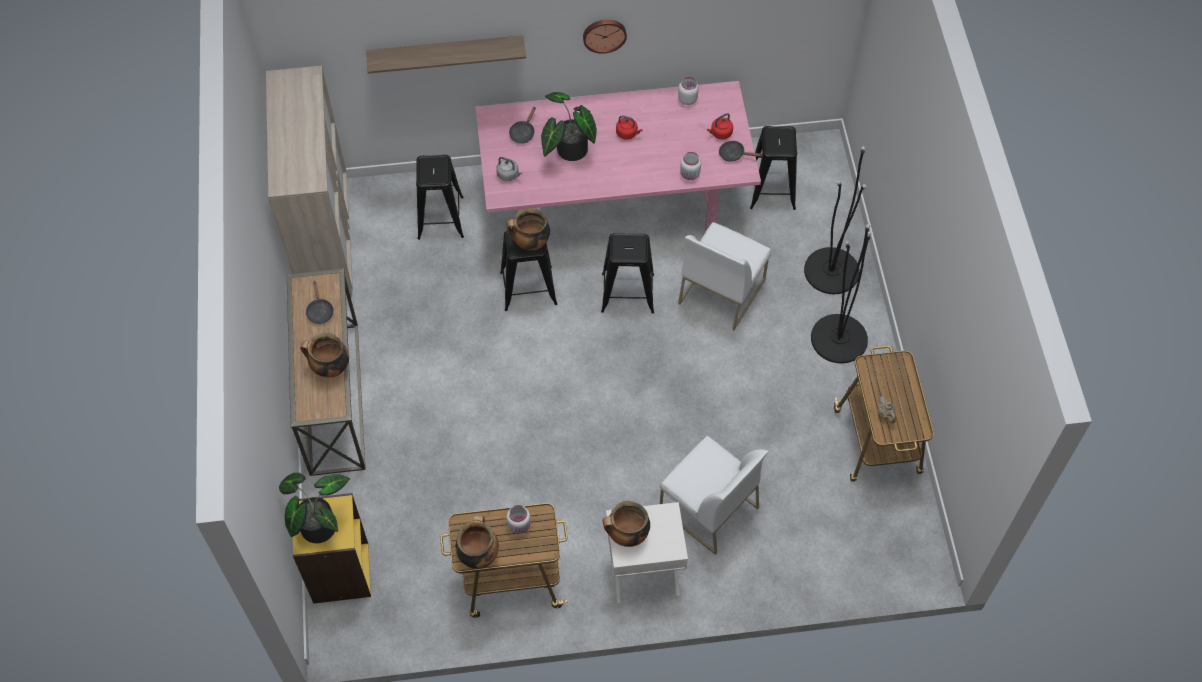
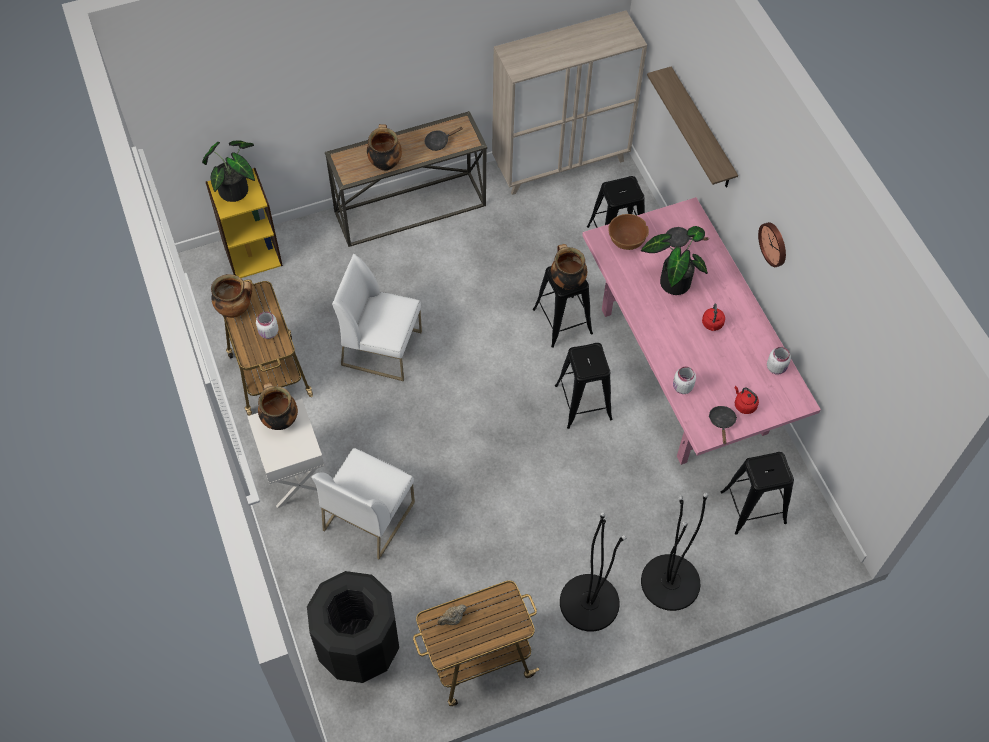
camera: 75 degrees right, 0 degrees up
grey kettle [496,157,522,181] -> brown bowl [608,214,649,250]
white chair [678,222,771,330] -> white chair moved to [332,254,422,381]
none -> black trash can [307,571,399,683]

